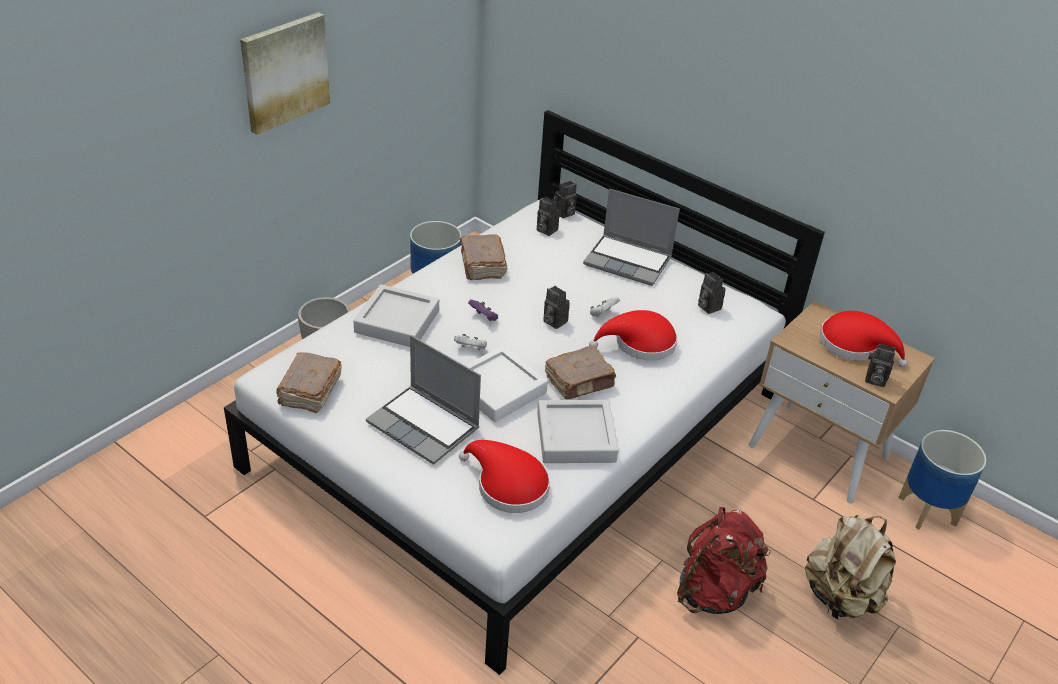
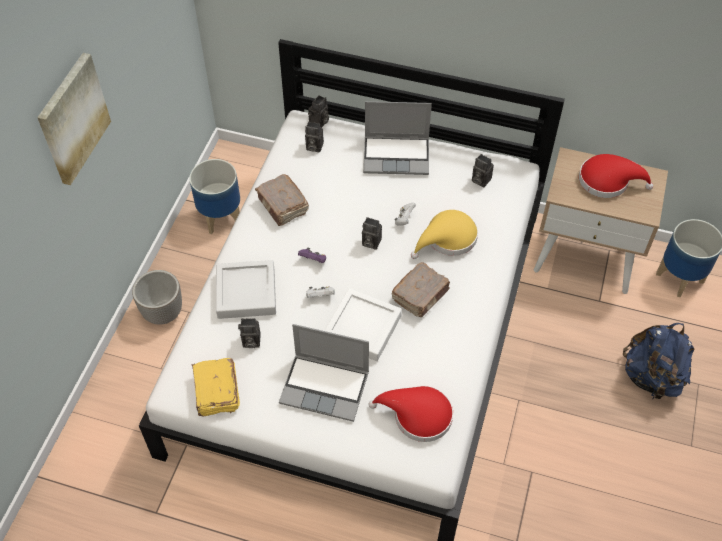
camera: 20 degrees left, 15 degrees up
brown book [277,352,342,413] -> yellow book [191,358,240,417]
grey tray [537,400,618,463] -> none
red hat [589,310,677,361] -> yellow hat [411,210,478,259]
red backpack [677,507,771,614] -> none
beige backpack [805,515,896,619] -> blue backpack [623,323,694,399]
camera [865,343,895,387] -> camera moved to [238,318,261,348]

